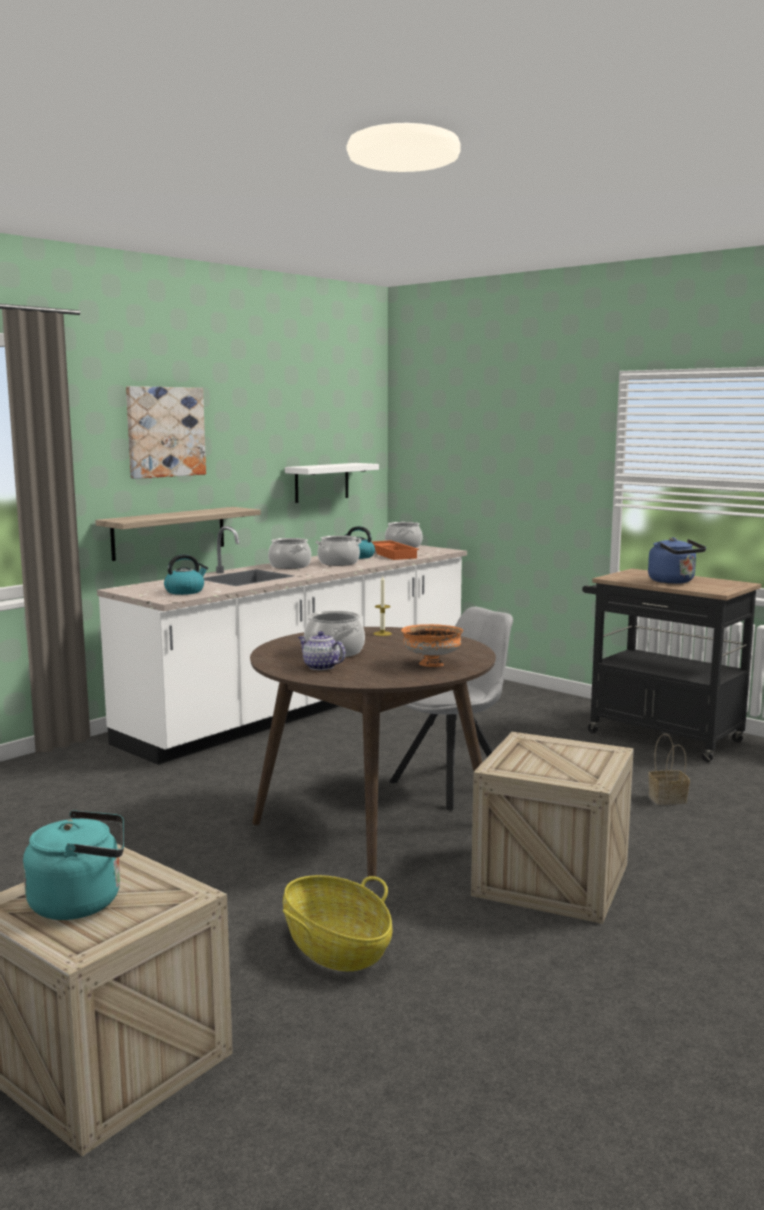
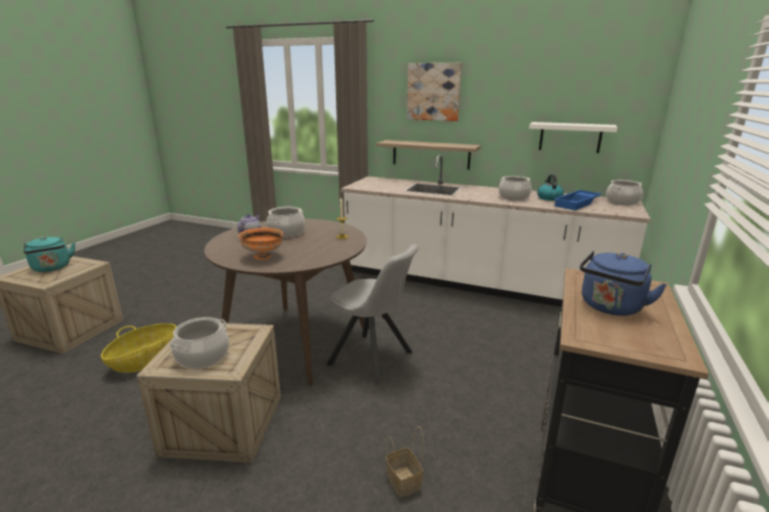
camera: 70 degrees right, 10 degrees up
kettle [164,554,208,595] -> none
cooking pot [268,538,311,569] -> cooking pot moved to [169,317,229,369]
orange tray [372,540,419,560] -> blue tray [554,190,602,210]

